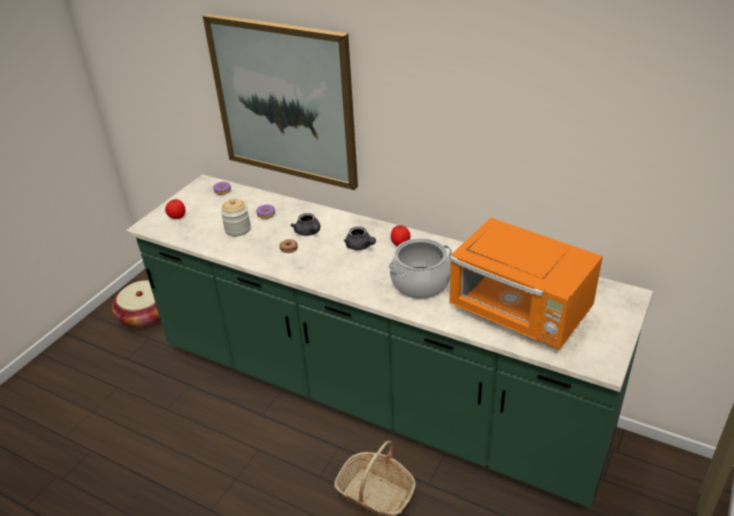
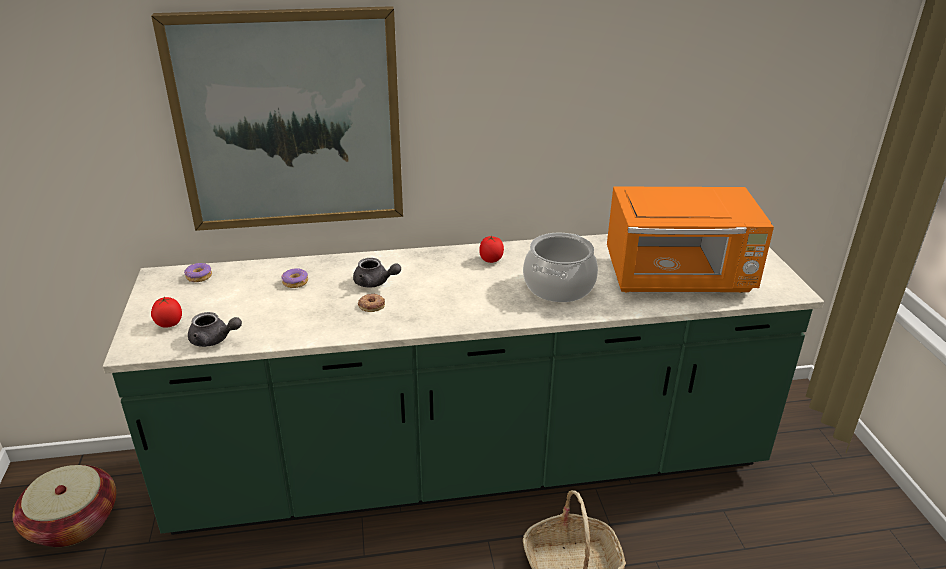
camera: 40 degrees left, 5 degrees down
jar [221,199,251,237] -> none
grey teapot [344,226,376,250] -> grey teapot moved to [188,312,242,347]

